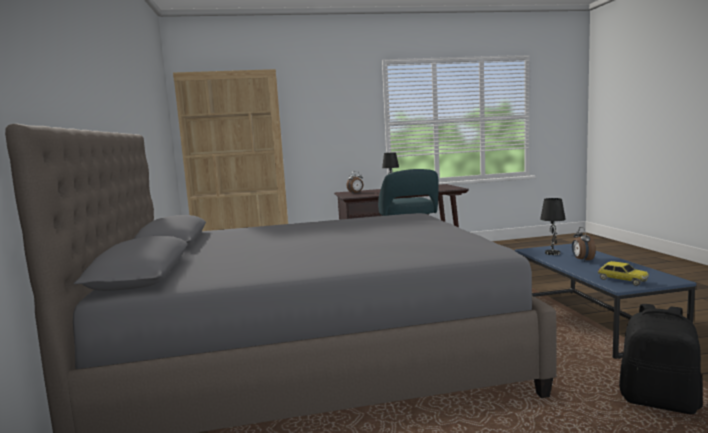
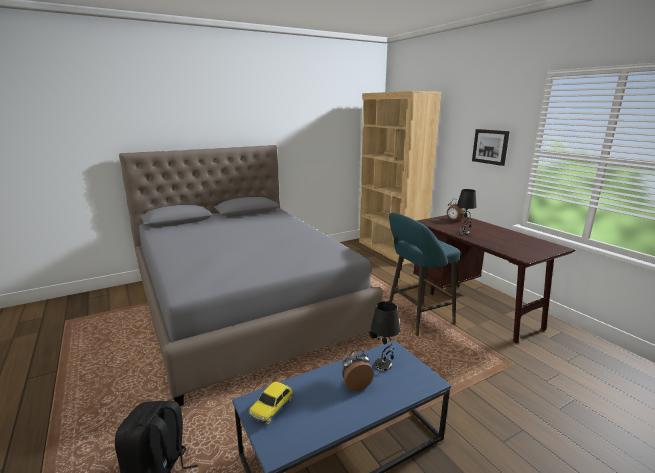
camera: 70 degrees right, 10 degrees up
none -> picture [472,129,510,166]

